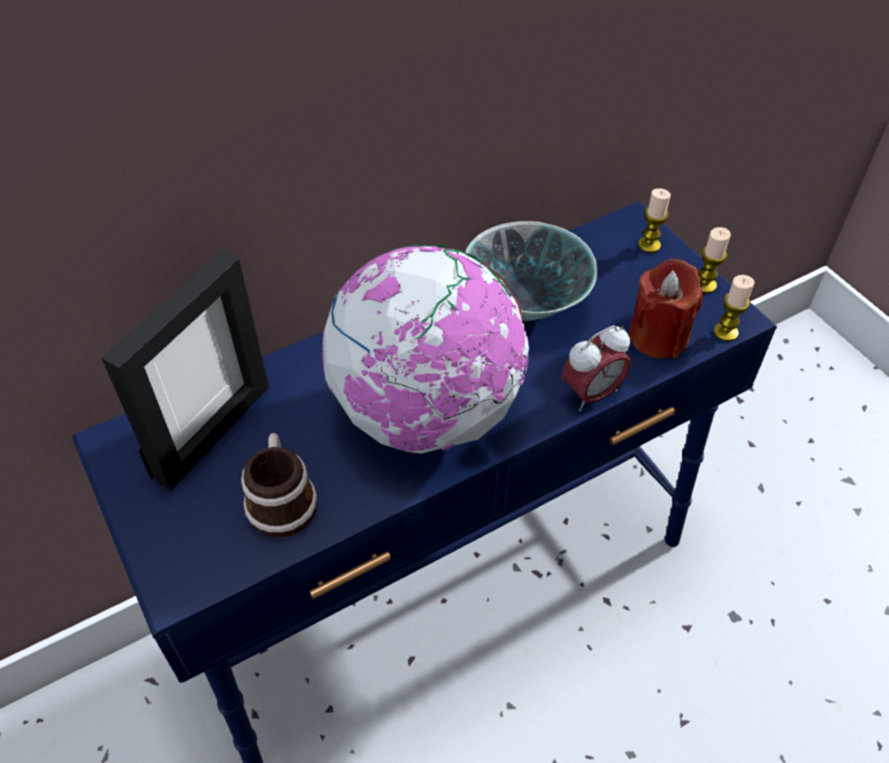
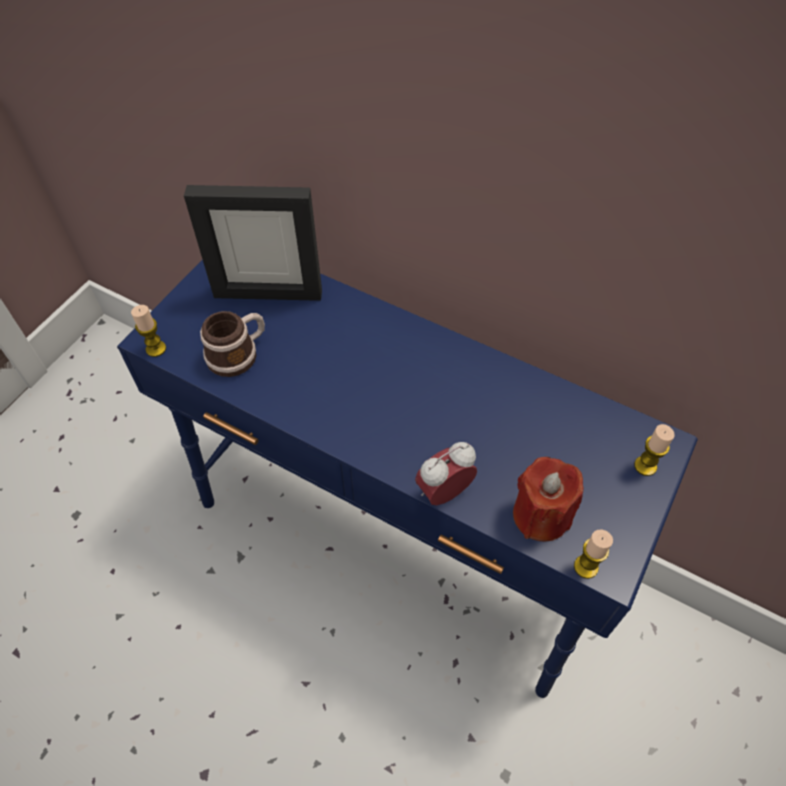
camera: 60 degrees right, 5 degrees up
globe [322,245,530,453] -> none
bowl [466,221,597,321] -> none
alarm clock [562,325,631,411] -> alarm clock turned 120 degrees clockwise [415,442,477,505]
candle [699,227,731,293] -> candle moved to [131,305,166,357]

